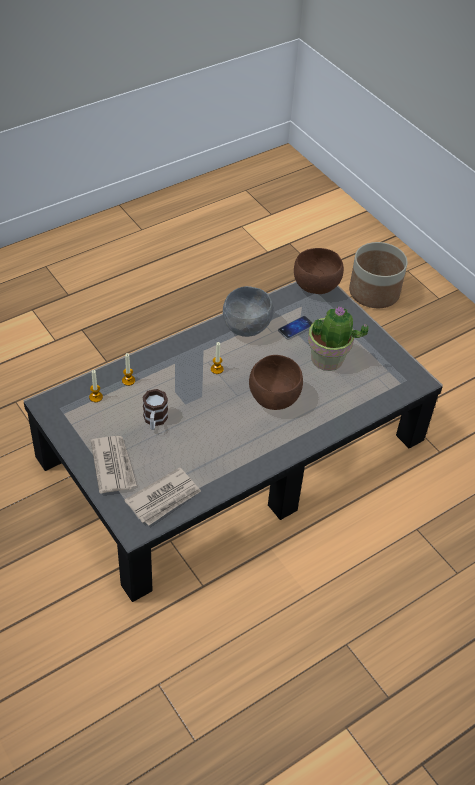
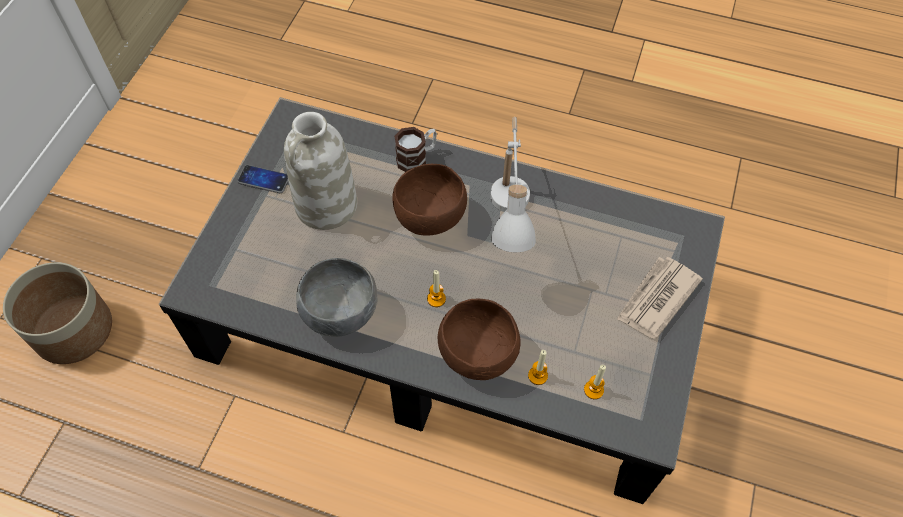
camera: 125 degrees left, 10 degrees up
newspaper [124,467,201,526] -> none
mug [142,389,168,430] -> mug moved to [394,127,437,172]
phone [278,316,313,340] -> phone moved to [237,165,288,193]
brown bowl [294,248,344,294] -> brown bowl moved to [438,299,520,380]
potted plant [308,306,369,371] -> white vase [284,112,357,230]
none -> white table lamp [490,117,536,252]

